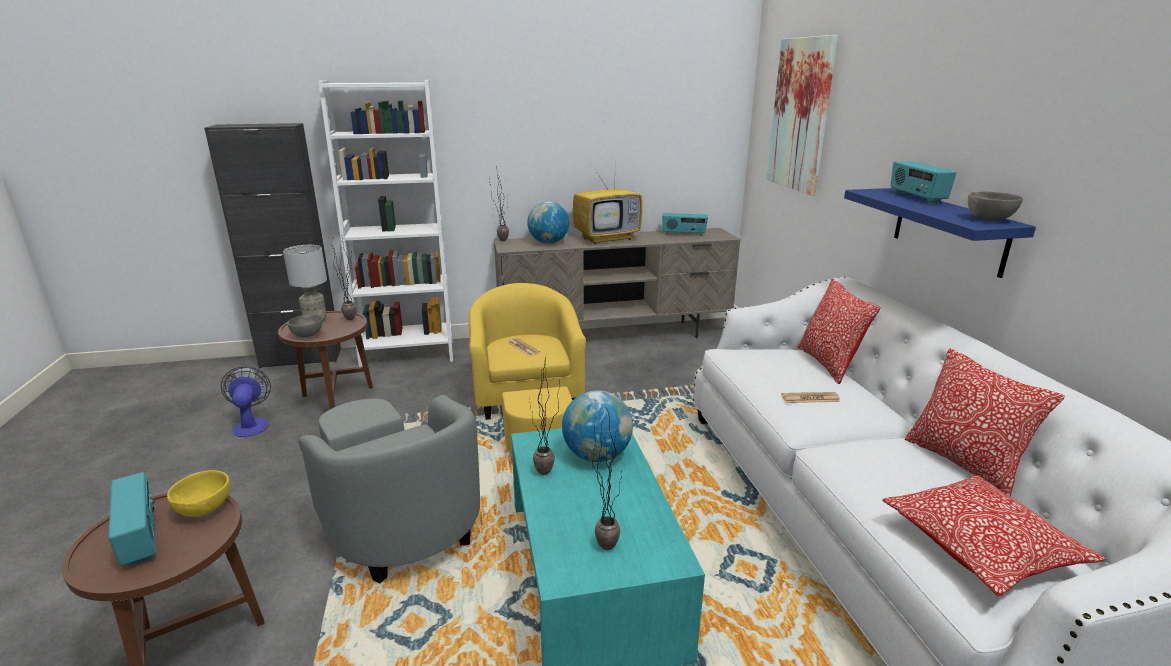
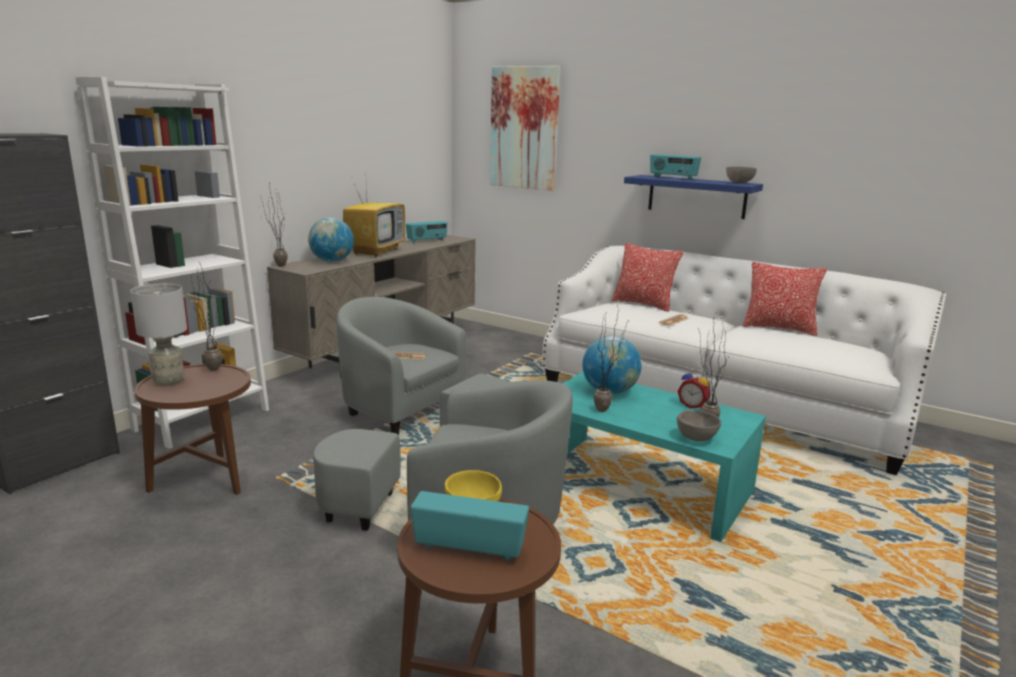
camera: 45 degrees left, 5 degrees down
fan [221,367,271,437] -> none
grey bowl [288,314,323,337] -> grey bowl moved to [677,410,721,441]
yellow armchair [469,283,586,454] -> grey armchair [336,297,509,435]
pillow [882,475,1106,596] -> none
none -> alarm clock [678,369,709,409]

